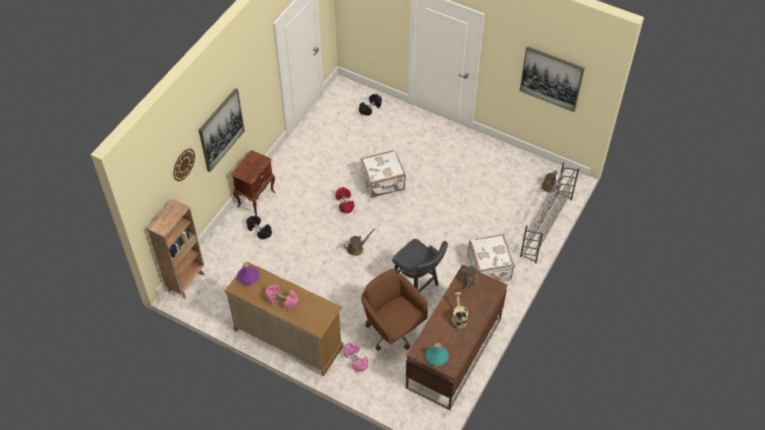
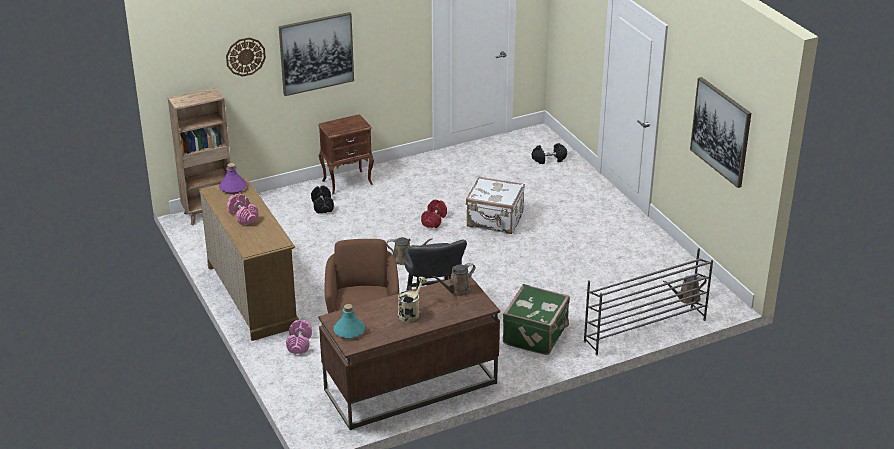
camera: 35 degrees right, 20 degrees down
white suitcase [468,234,515,282] -> green suitcase [503,284,570,355]

